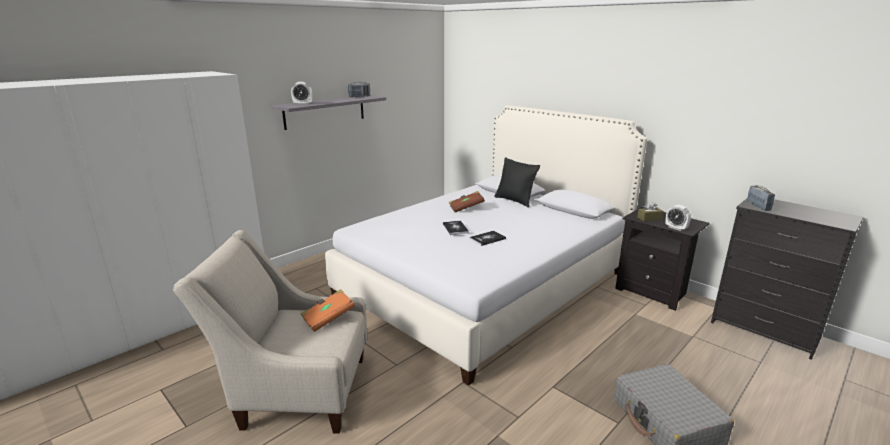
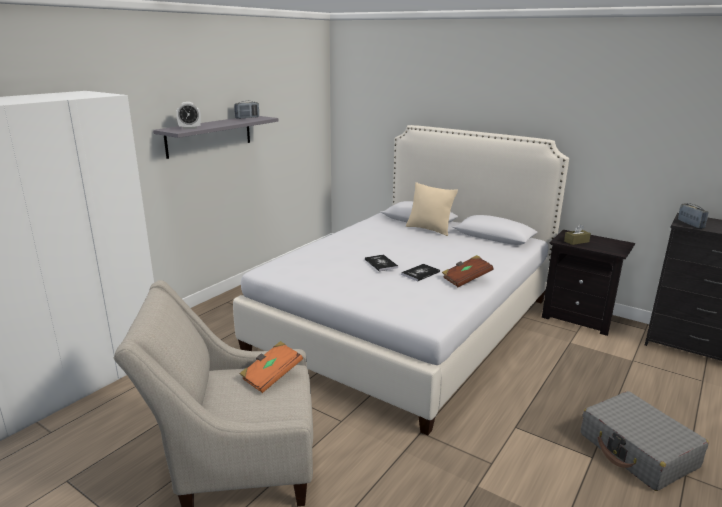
camera: 10 degrees left, 0 degrees up
brown book [449,191,485,212] -> brown book moved to [442,255,493,287]
black pillow [494,157,540,207] -> beige pillow [406,182,458,236]
alarm clock [665,205,691,231] -> none

